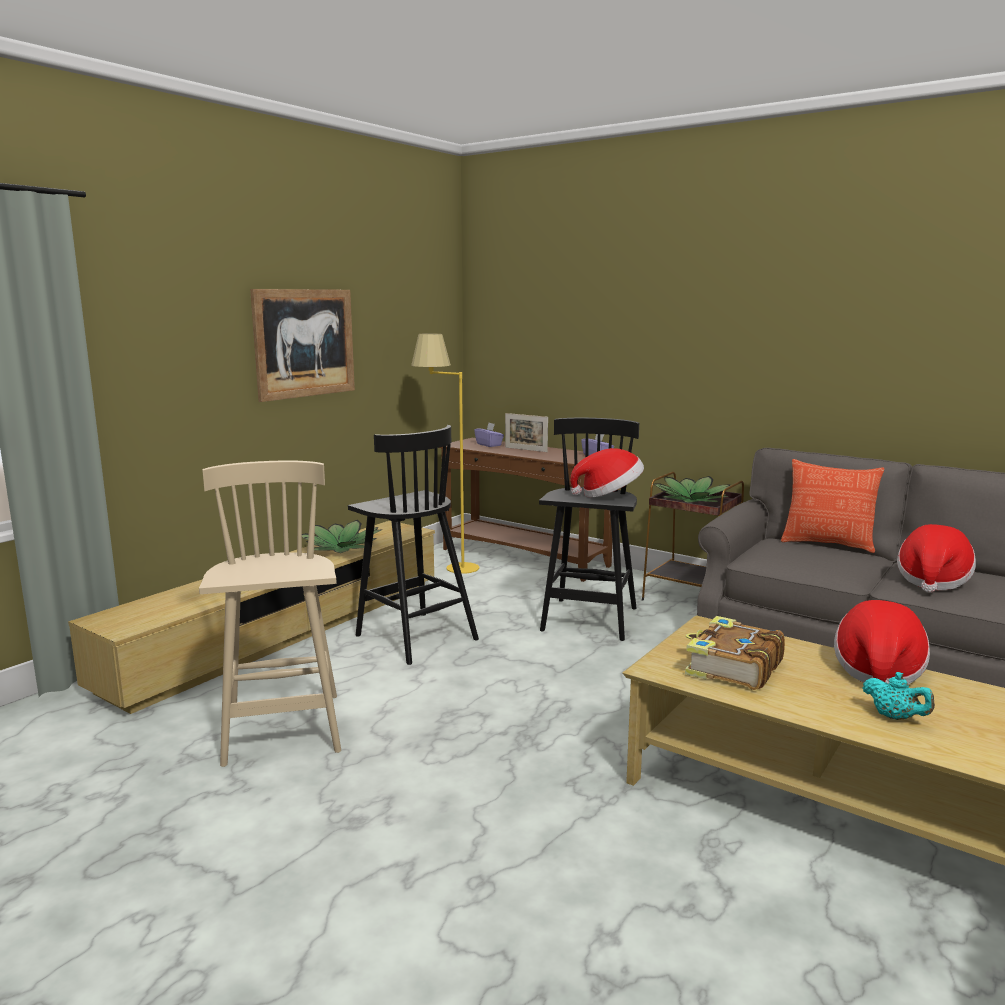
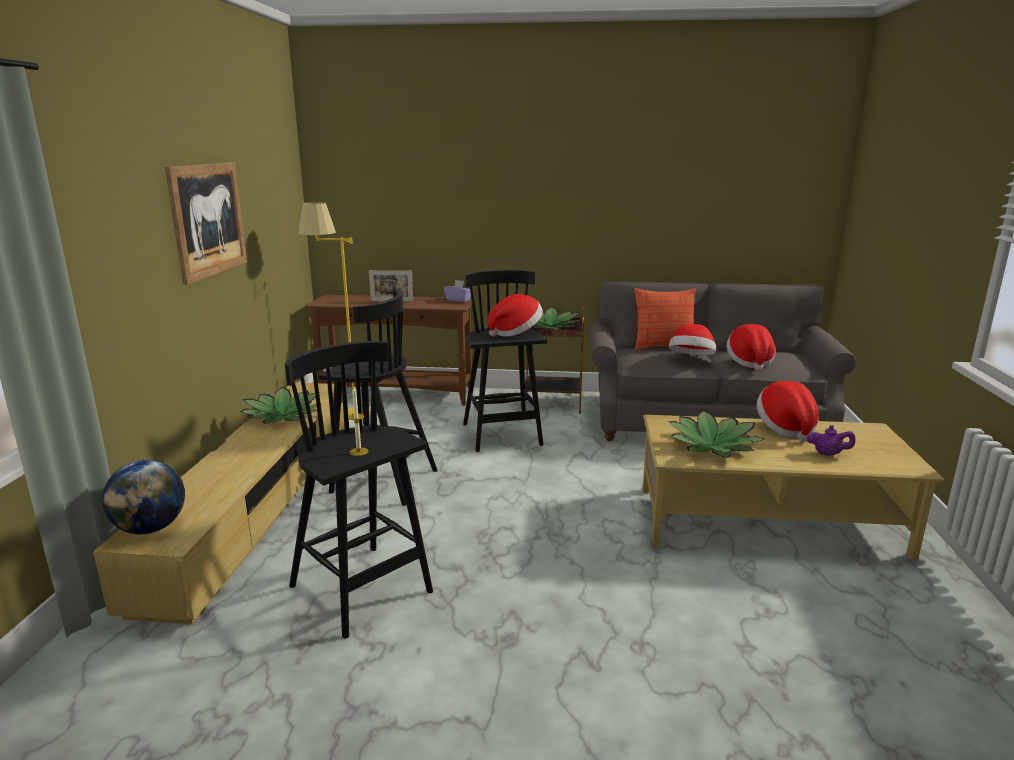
camera: 30 degrees left, 5 degrees up
beige stool [199,460,341,767] -> black stool [285,341,433,639]
purple tissue box [474,423,504,447] -> none
book [685,616,785,690] -> potted plant [668,410,764,458]
turquoise teapot [863,672,935,720] -> purple teapot [807,425,856,456]
none -> globe [102,460,185,534]
none -> candle [348,387,369,456]
none -> hat [668,324,716,355]

